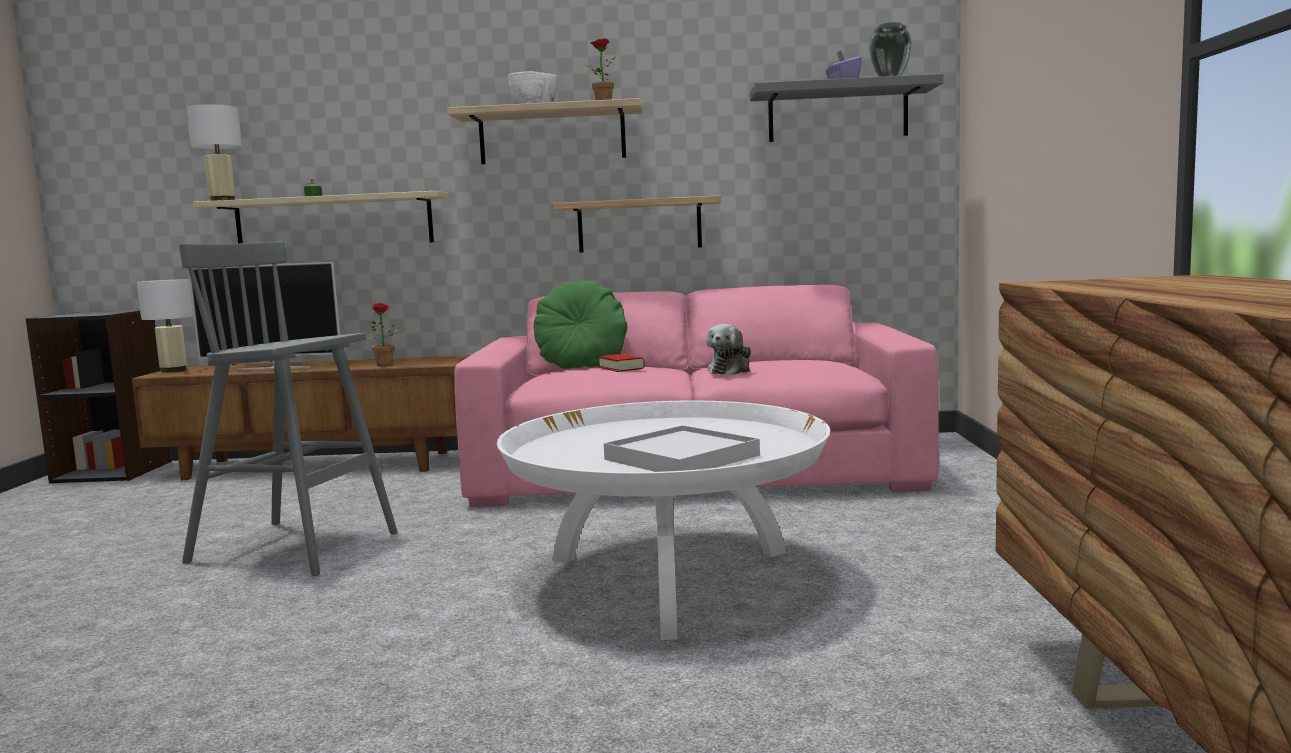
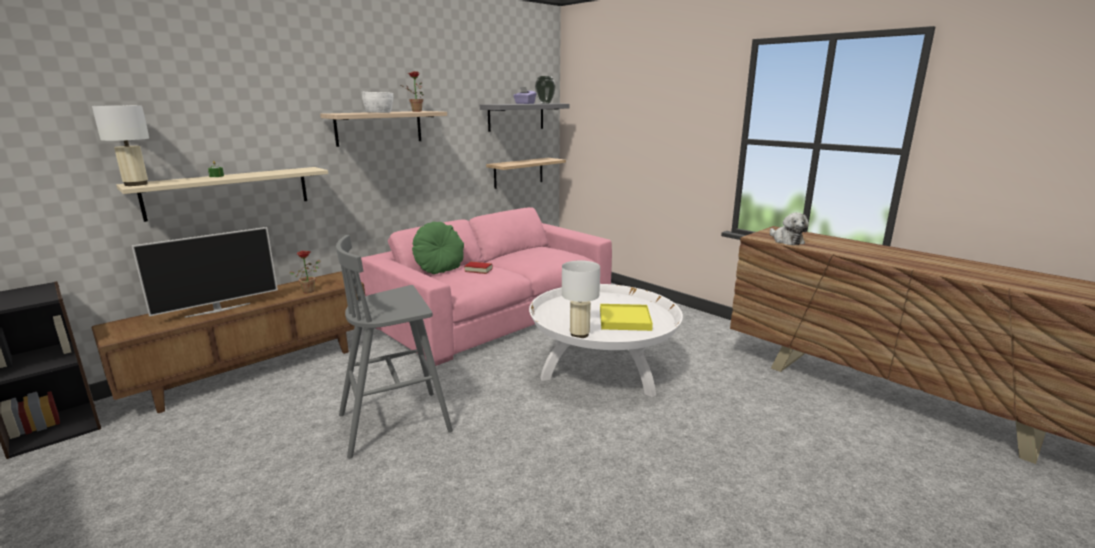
camera: 45 degrees left, 10 degrees up
white table lamp [137,279,193,372] -> white table lamp moved to [562,260,600,338]
shelf [553,195,722,253] -> shelf moved to [486,158,566,189]
white tray [604,425,760,472] -> yellow tray [600,304,653,331]
plush toy [707,324,751,375] -> plush toy moved to [770,213,809,245]

